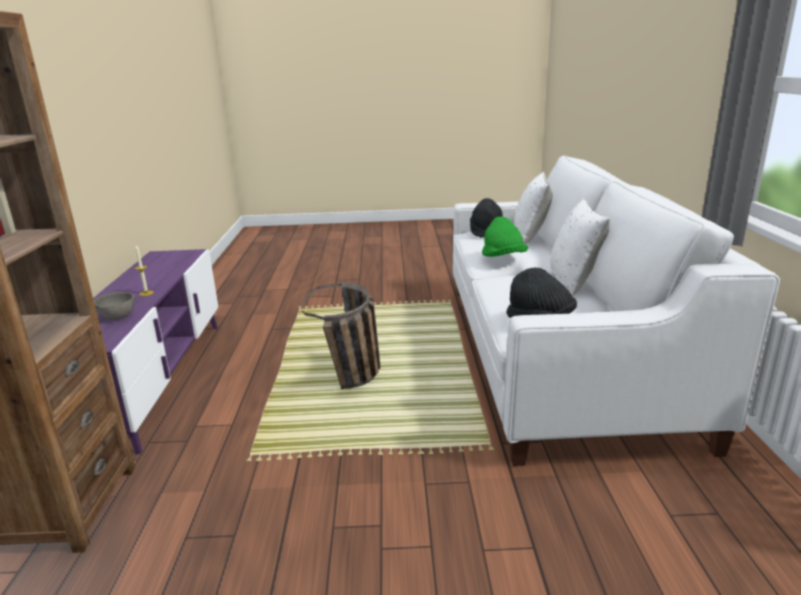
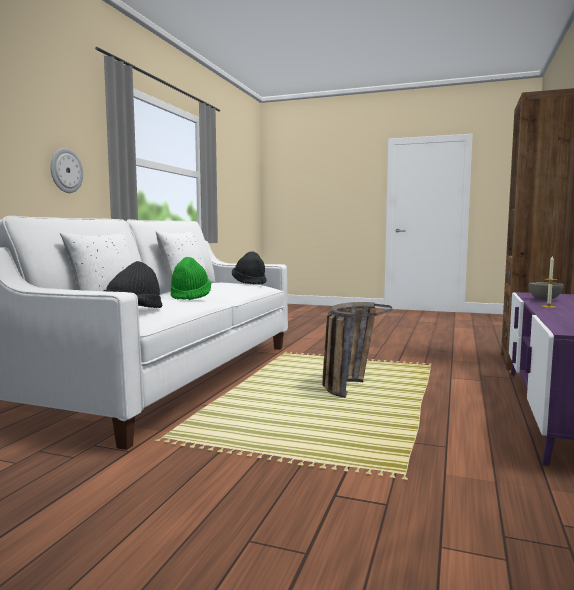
camera: 160 degrees left, 15 degrees down
none -> wall clock [50,148,83,193]

